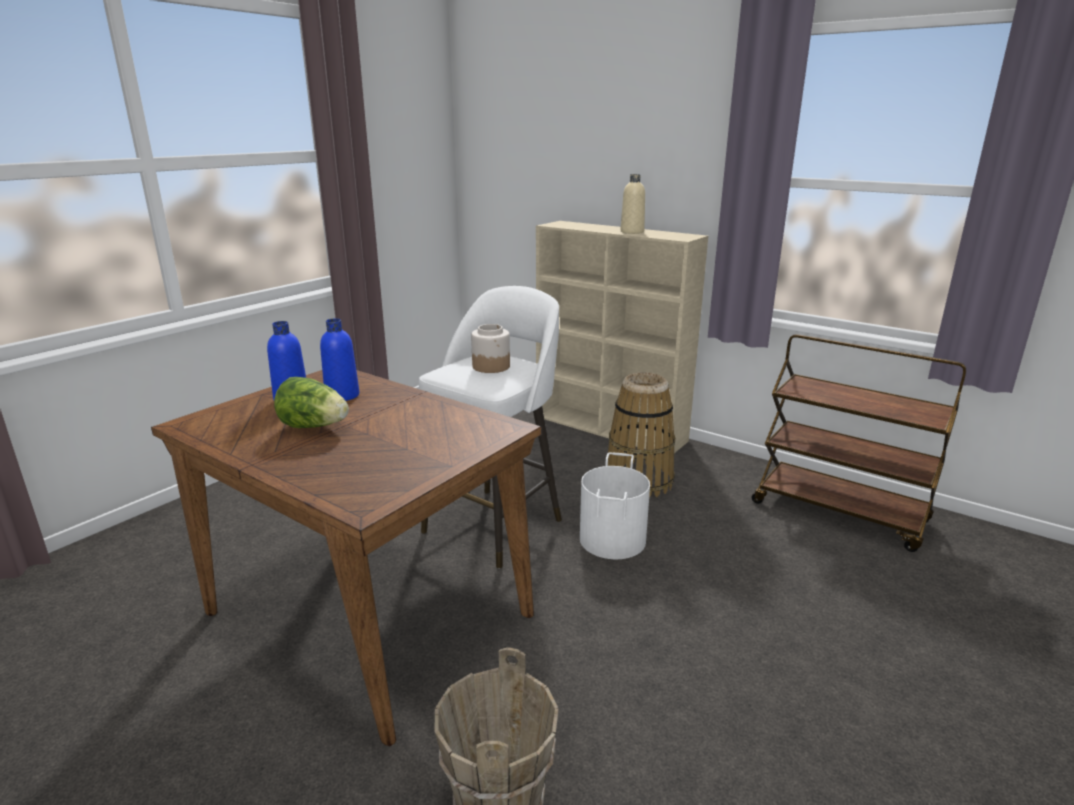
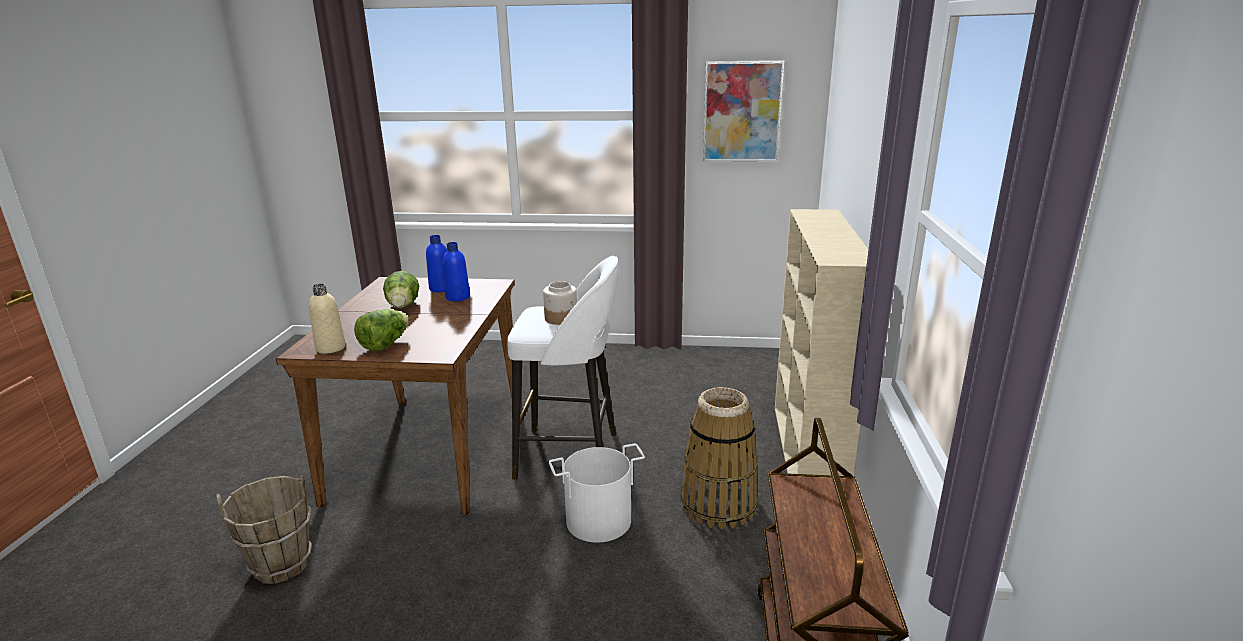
camera: 60 degrees right, 0 degrees up
beige bottle [620,174,645,234] -> beige bottle moved to [308,284,346,354]
none -> lettuce [354,309,409,351]
none -> picture [703,60,784,162]

